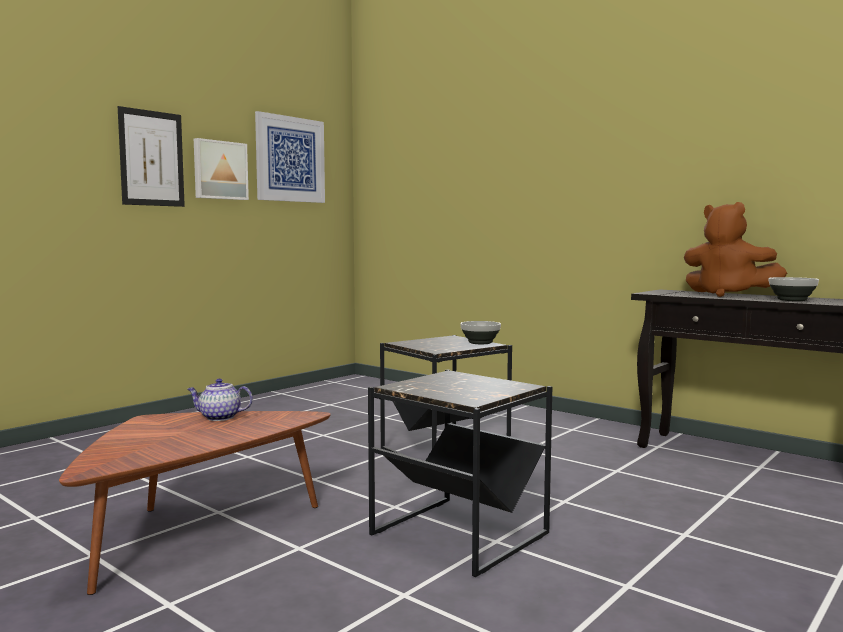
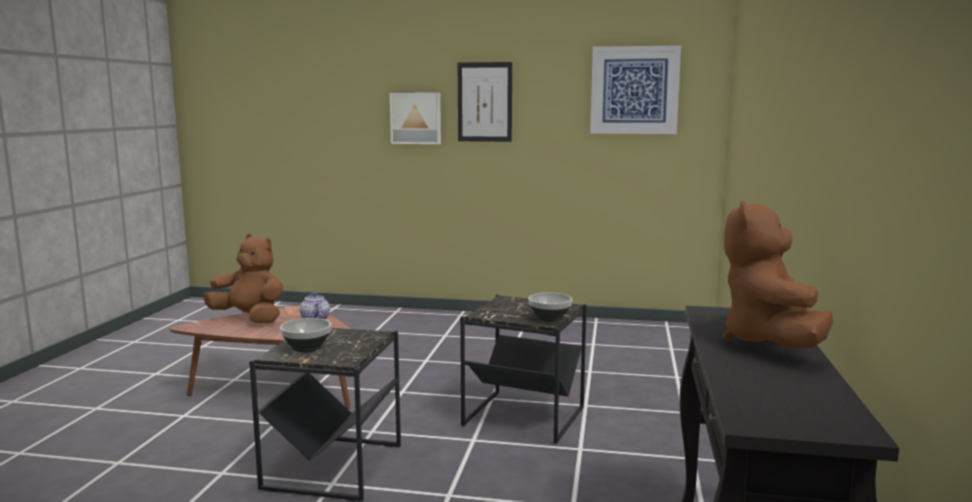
camera: 60 degrees right, 5 degrees up
picture [194,138,249,200] -> picture moved to [390,93,441,144]
bowl [769,277,819,301] -> bowl moved to [280,318,331,352]
none -> brown plush toy [203,234,283,324]

